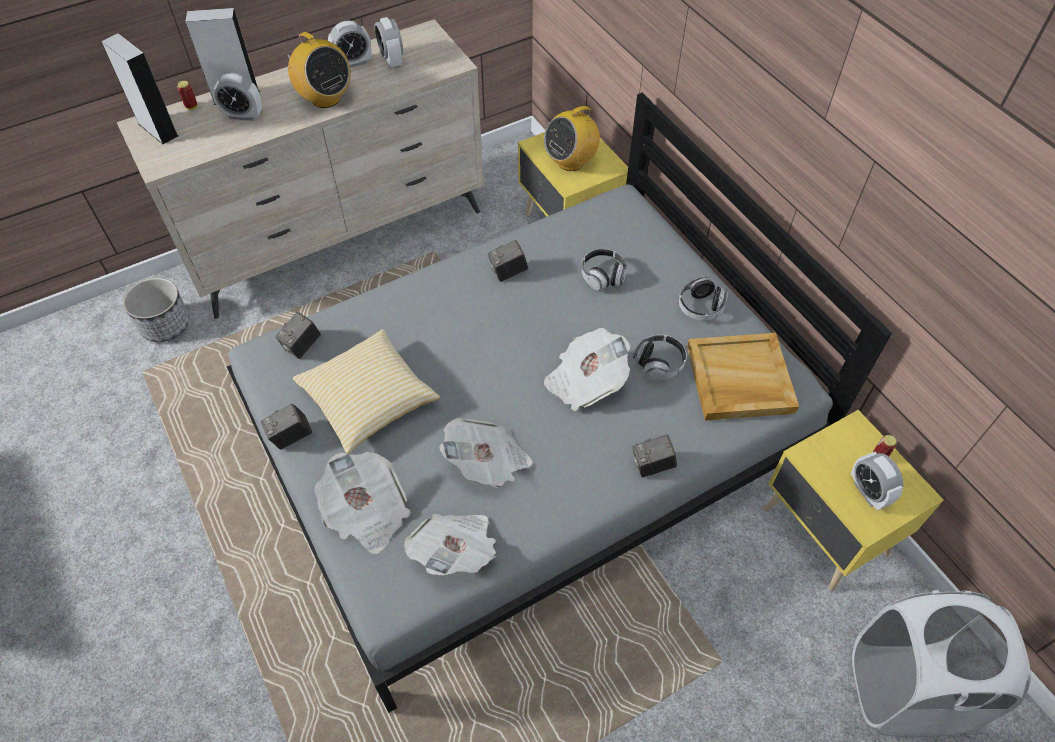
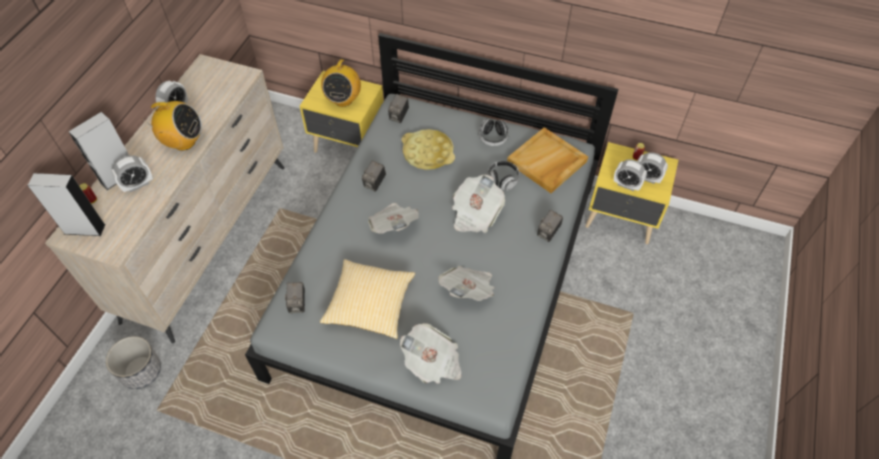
camera: 40 degrees left, 0 degrees up
camera [261,404,312,450] -> camera moved to [388,94,409,123]
alarm clock [374,17,403,69] -> alarm clock moved to [614,159,647,191]
newspaper [404,514,497,575] -> newspaper moved to [368,203,419,234]
headphones [581,249,627,290] -> yellow tray [402,129,455,170]
white laundry basket [852,590,1031,737] -> none

